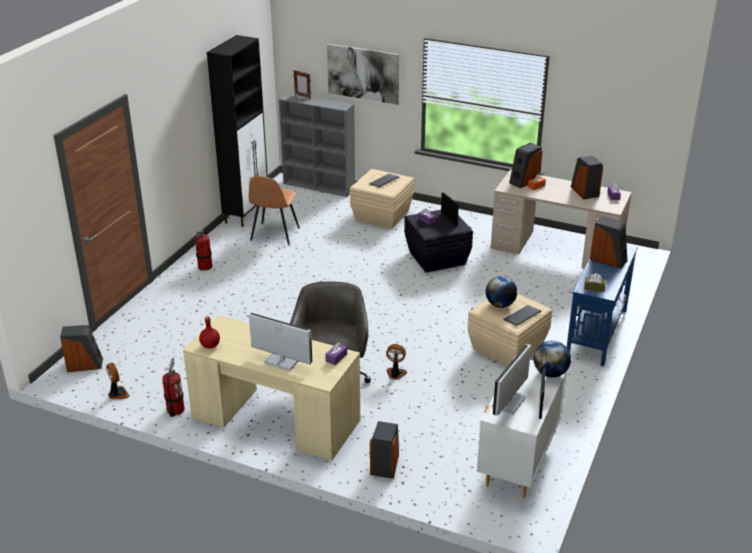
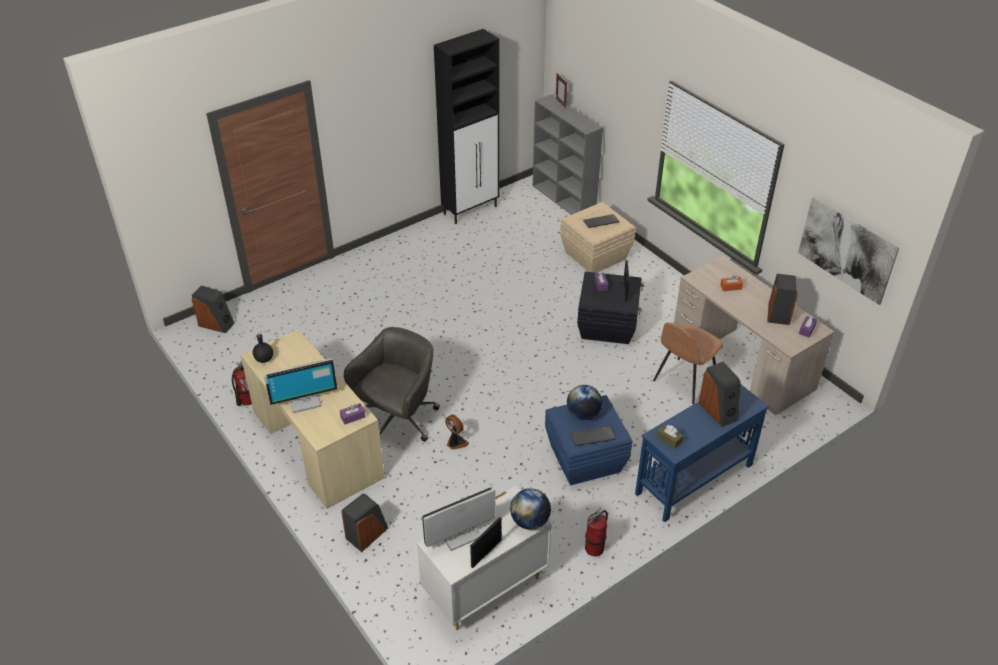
camera: 30 degrees right, 10 degrees up
fan [106,363,130,399] -> none
fire extinguisher [195,230,212,271] -> fire extinguisher moved to [585,510,608,556]
red bottle [199,316,220,349] -> black bottle [253,333,273,363]
brown chair [249,176,300,245] -> brown chair moved to [653,322,723,404]
monitor [249,313,312,371] -> monitor turned 105 degrees clockwise [264,358,338,414]
picture [327,44,399,105] -> picture moved to [798,197,899,305]
beige storage box [468,294,553,366] -> blue storage box [545,395,633,485]
speaker [509,142,543,188] -> none

